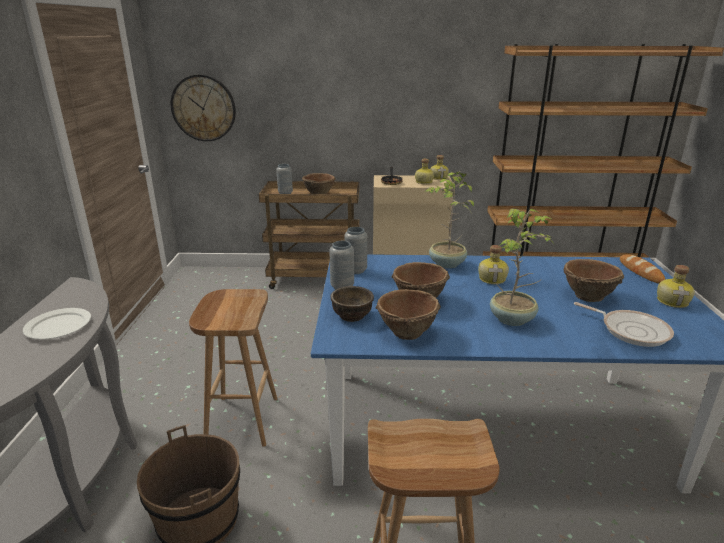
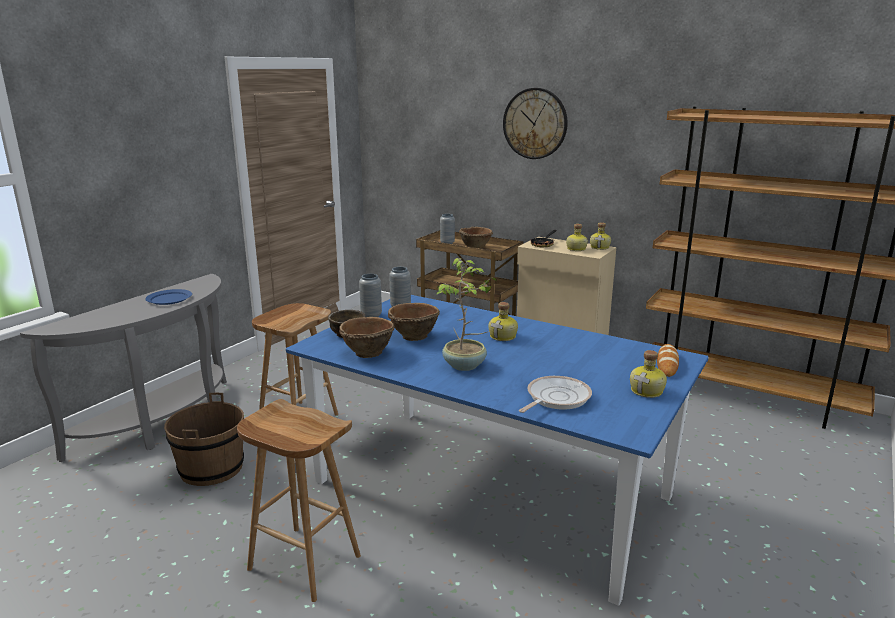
camera: 30 degrees right, 5 degrees down
white plate [23,308,91,339] -> blue plate [145,289,192,305]
wall clock [171,74,236,141] -> wall clock moved to [503,88,568,159]
potted plant [425,171,474,268] -> none
brown bowl [563,259,624,302] -> none
frying pan [574,302,674,347] -> frying pan turned 120 degrees counterclockwise [519,376,592,413]

